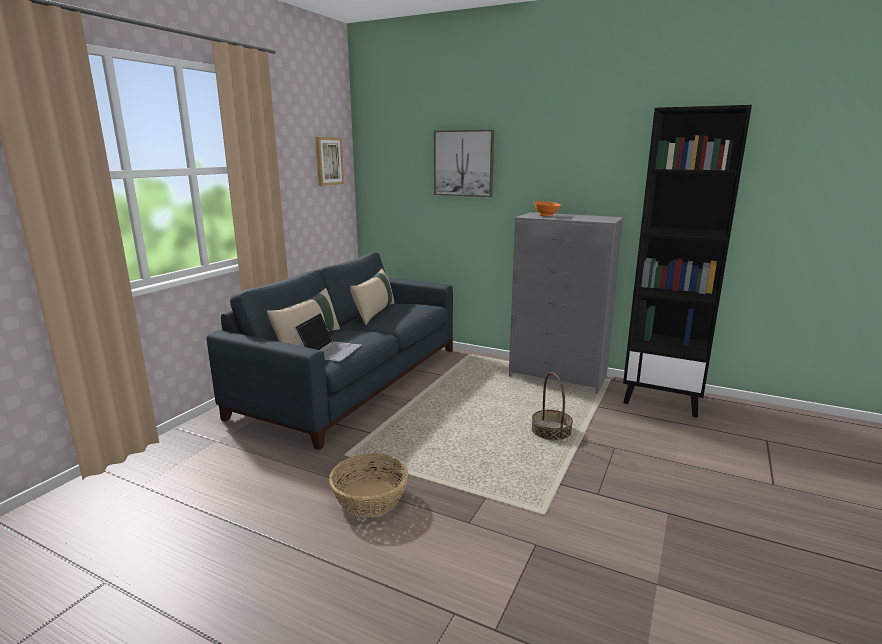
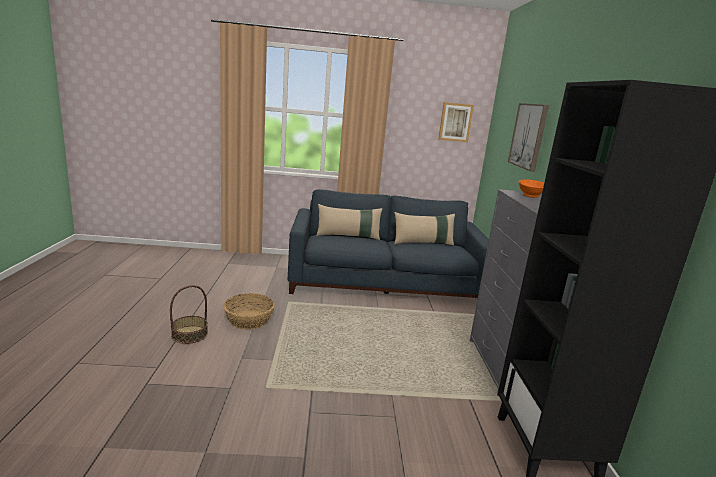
camera: 60 degrees right, 0 degrees up
laptop [294,313,362,361] -> none
basket [532,372,573,441] -> basket moved to [170,285,208,344]

